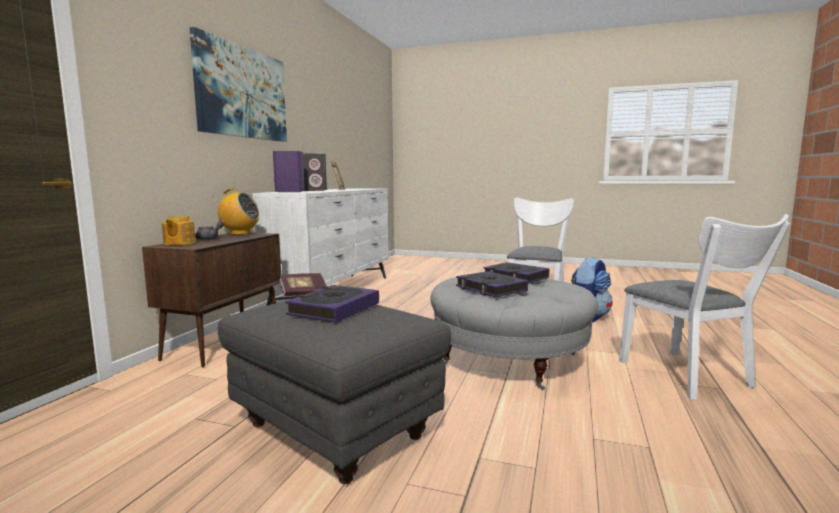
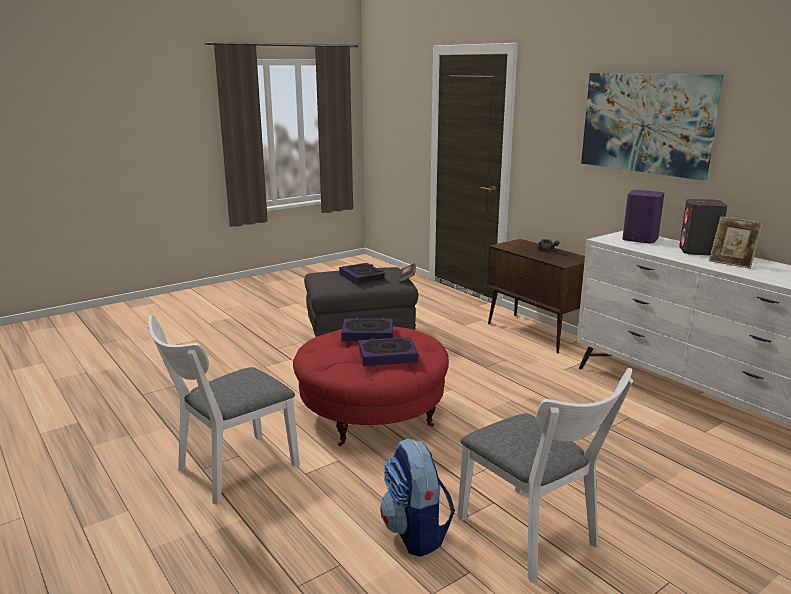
camera: 125 degrees right, 10 degrees up
teapot [162,216,196,245] -> none
radio [214,188,260,235] -> none
grey ottoman [430,277,598,390] -> red ottoman [293,326,449,446]
white chair [619,214,790,400] -> white chair turned 60 degrees counterclockwise [148,315,300,505]

